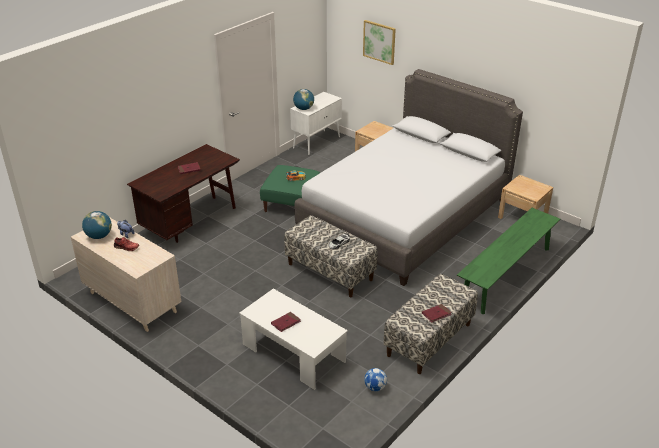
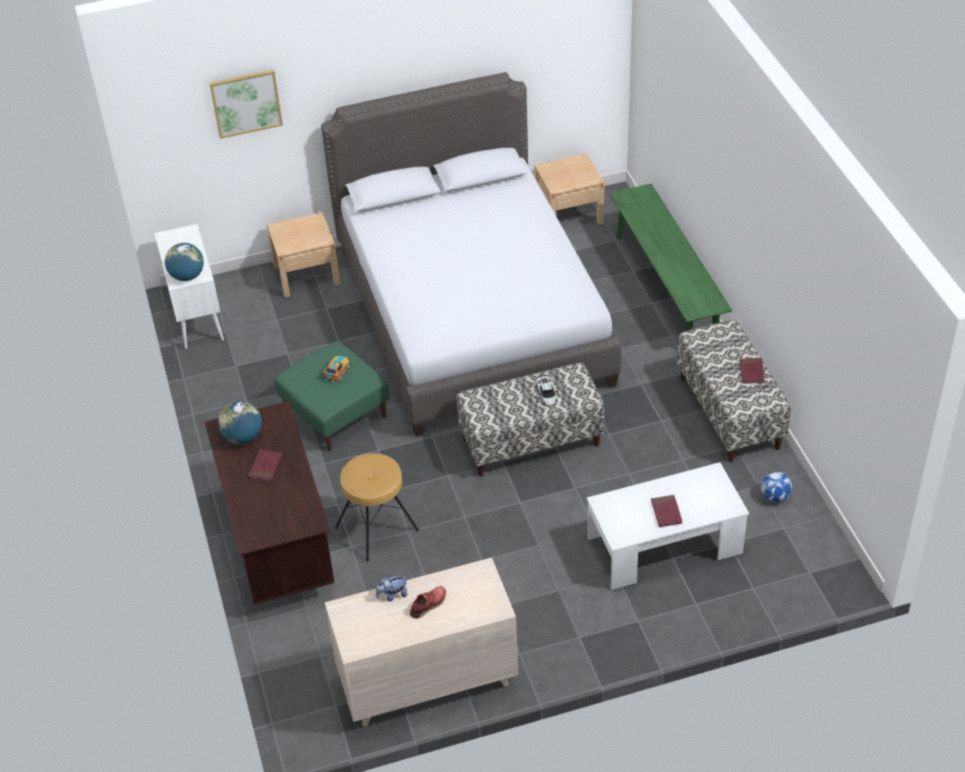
camera: 55 degrees left, 10 degrees up
globe [82,211,112,239] -> globe moved to [218,401,262,444]
none -> brown stool [335,453,419,561]

